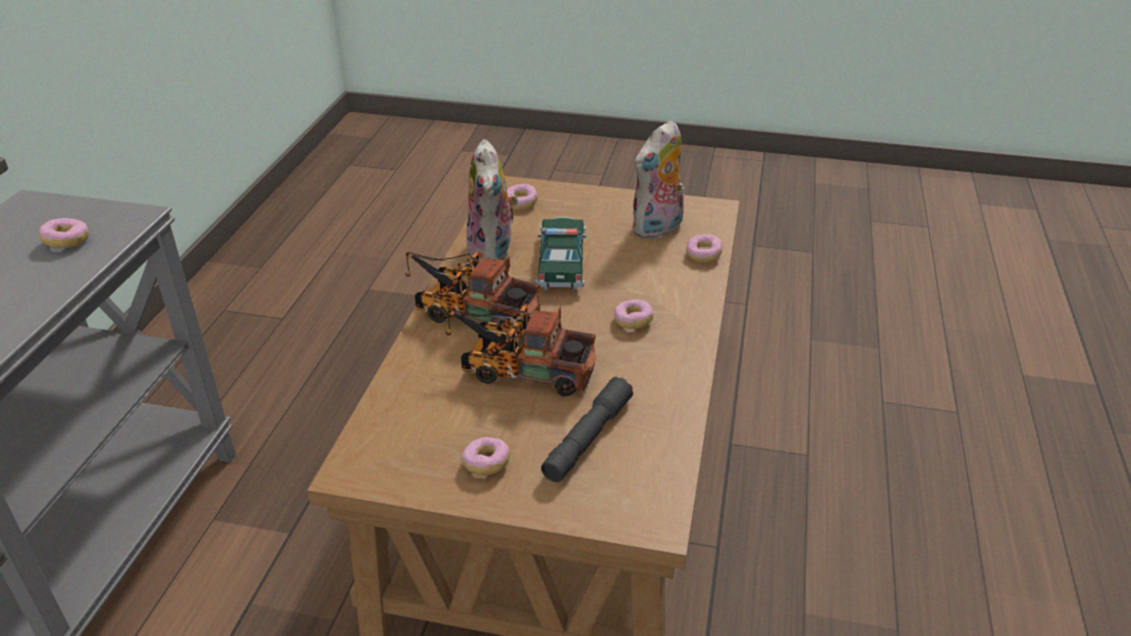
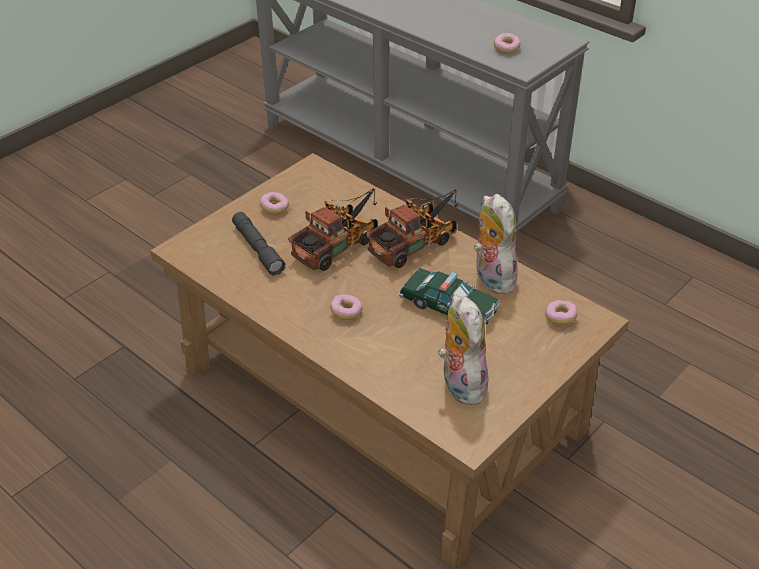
camera: 120 degrees right, 5 degrees up
plush toy [466,139,518,262] -> plush toy turned 45 degrees clockwise [474,194,518,294]
donut [686,234,723,263] -> none

